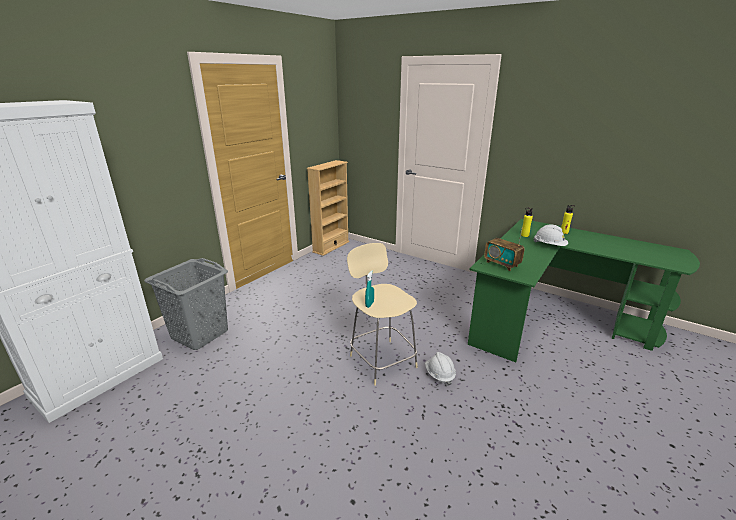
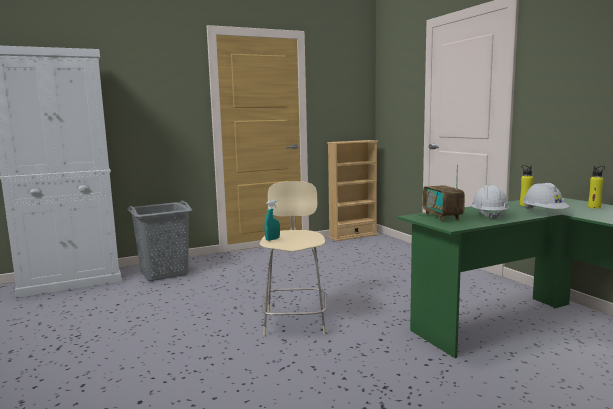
camera: 30 degrees right, 15 degrees down
white hard hat [425,352,456,386] -> white hard hat moved to [471,185,509,220]

